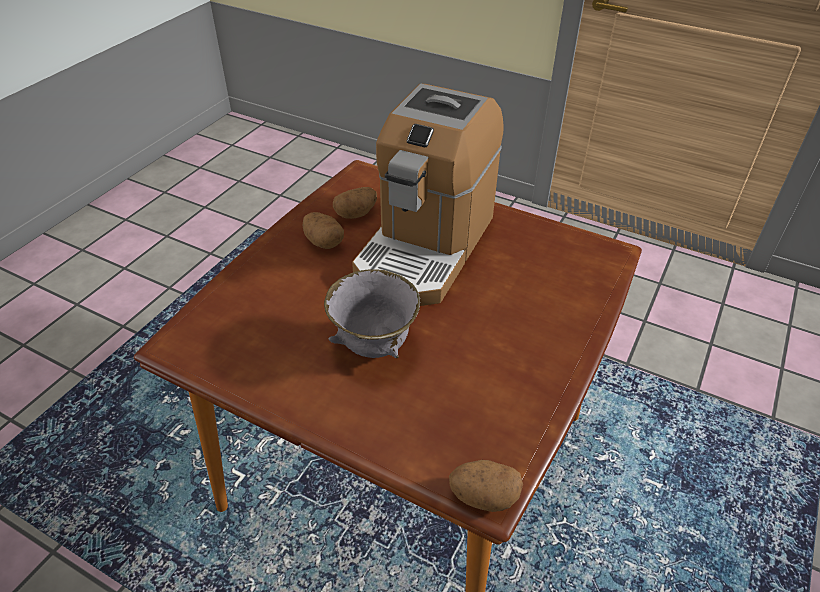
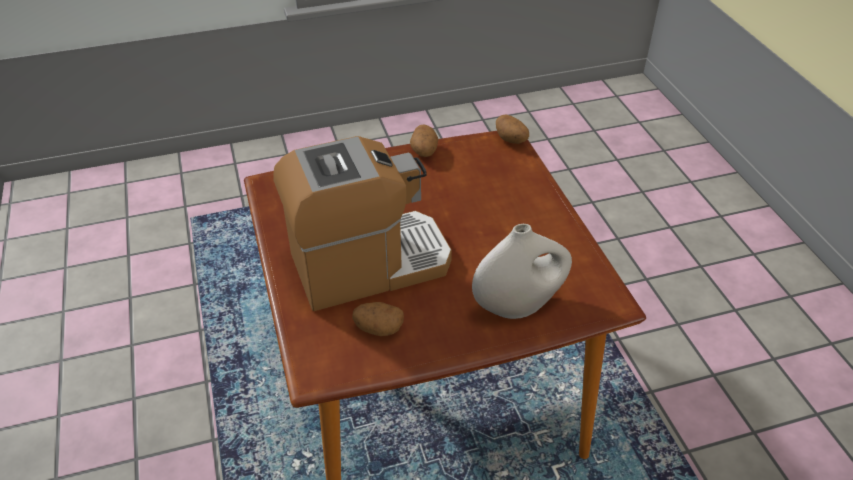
camera: 135 degrees left, 0 degrees up
potato [302,212,344,249] -> potato moved to [410,124,438,157]
grey bowl [324,269,420,358] -> none
none -> white vase [472,224,572,319]

